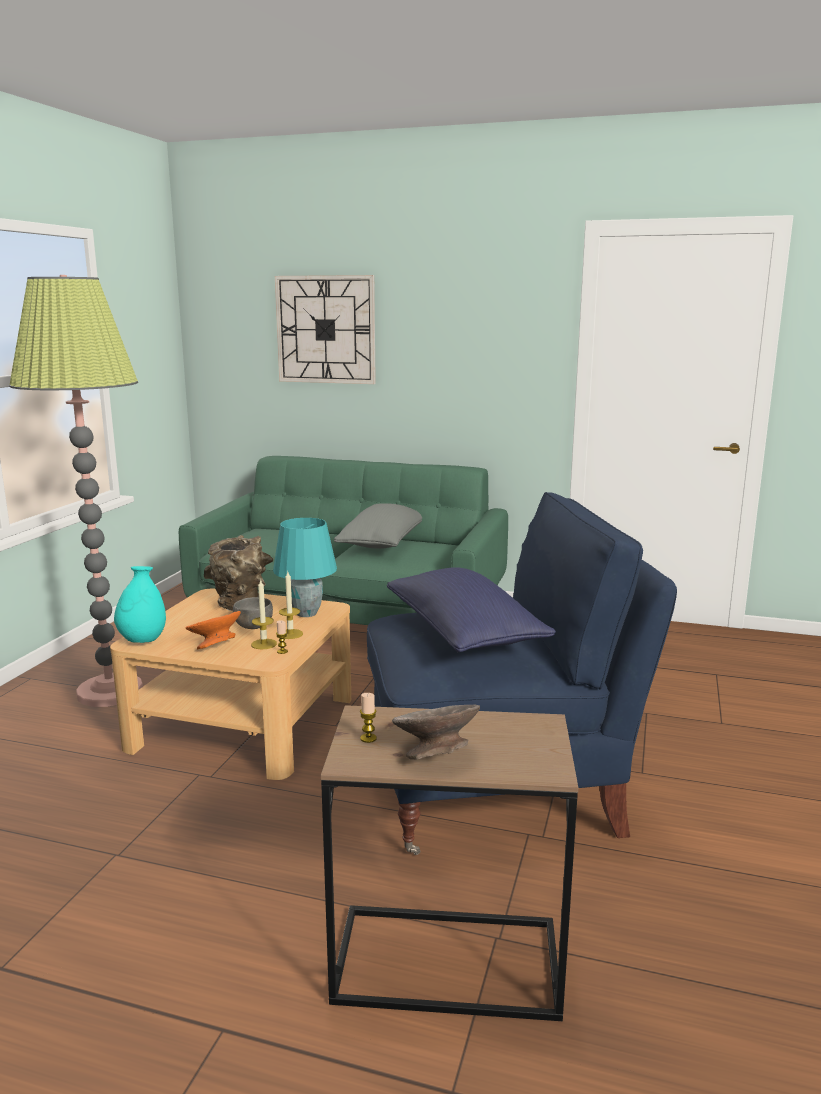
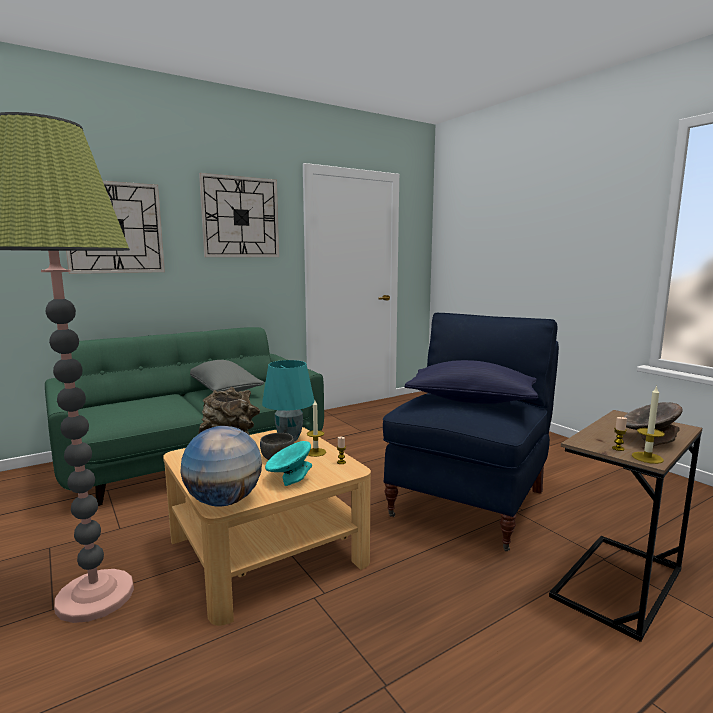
camera: 50 degrees left, 5 degrees down
turquoise vase [114,566,166,643] -> globe [180,426,262,506]
orange bowl [185,611,241,650] -> turquoise bowl [265,441,312,486]
candle [251,579,277,650] -> candle moved to [632,385,665,464]
none -> wall clock [199,173,279,257]

